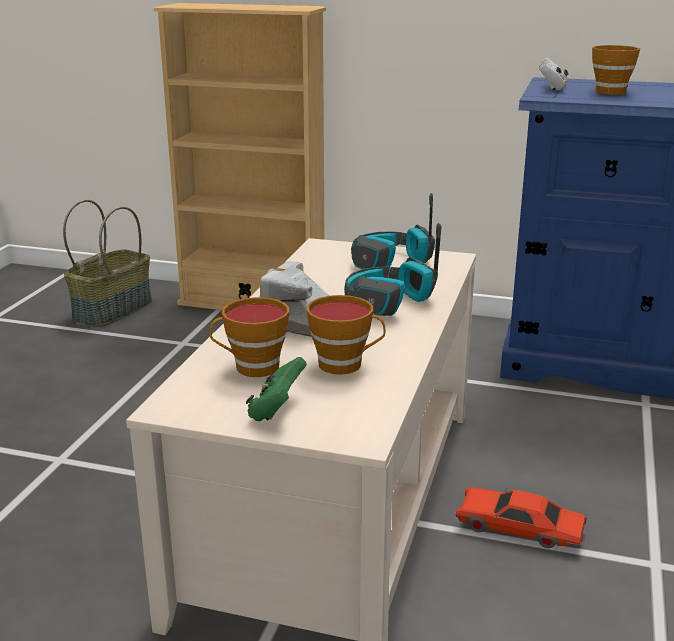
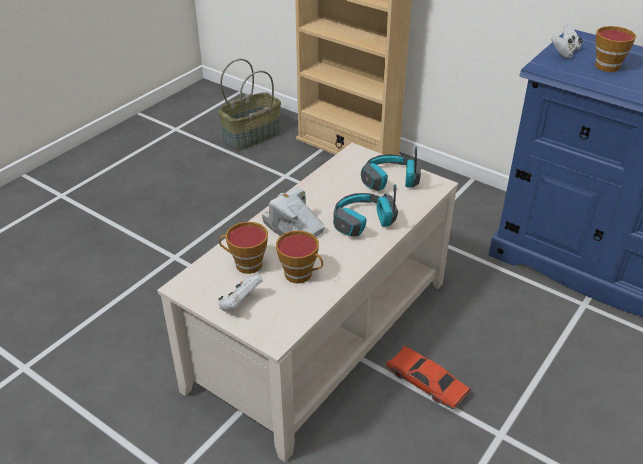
camera: 20 degrees right, 15 degrees up
green game controller [246,357,307,421] -> white game controller [218,275,263,312]

